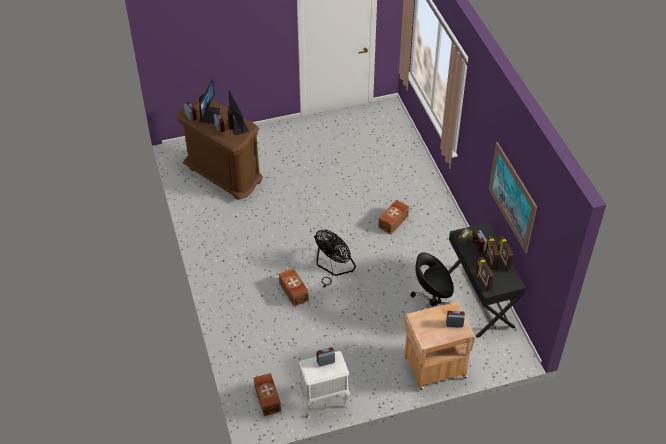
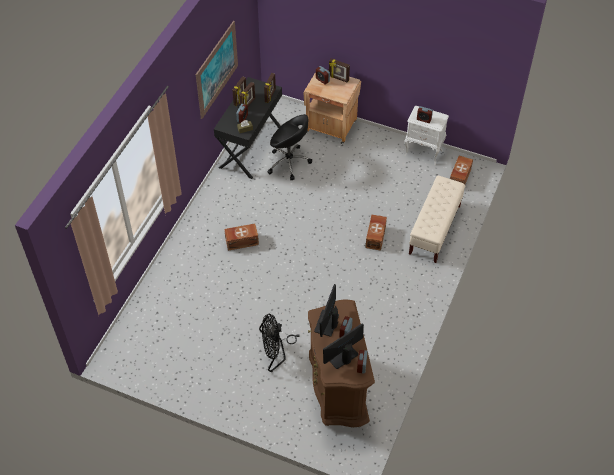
camera: 140 degrees left, 5 degrees up
black fan [314,230,356,288] -> black fan moved to [259,314,300,373]
none -> picture frame [329,58,350,83]
none -> beige bench [409,176,465,263]

